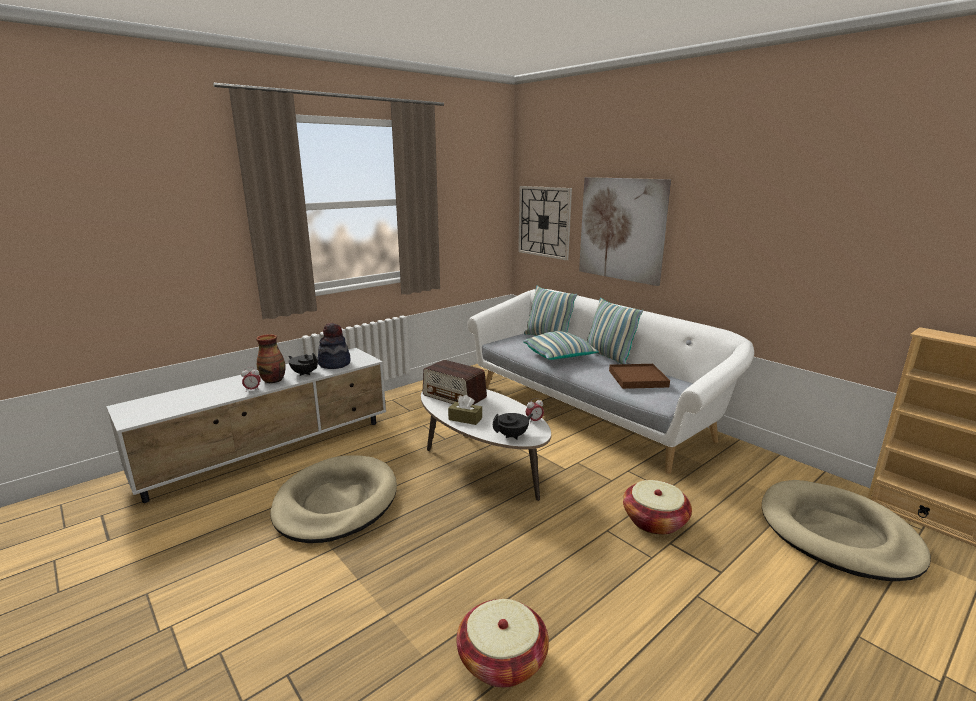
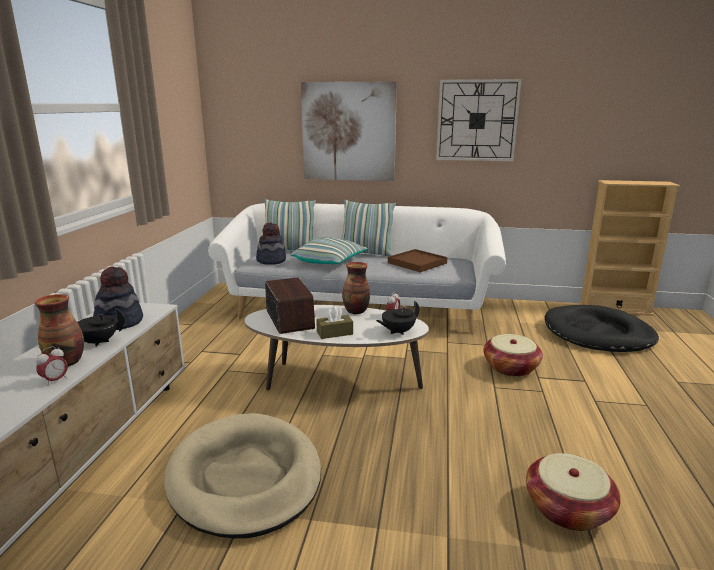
camera: 40 degrees left, 0 degrees up
radio [423,360,487,405] -> radio turned 105 degrees counterclockwise [265,277,315,334]
black teapot [493,413,533,440] -> black teapot turned 135 degrees counterclockwise [376,301,419,335]
wall clock [518,186,572,261] -> wall clock moved to [436,79,522,161]
beige dog bed [762,480,931,581] -> black dog bed [545,305,659,352]
none -> hat [256,222,286,265]
none -> vase [342,262,370,315]

